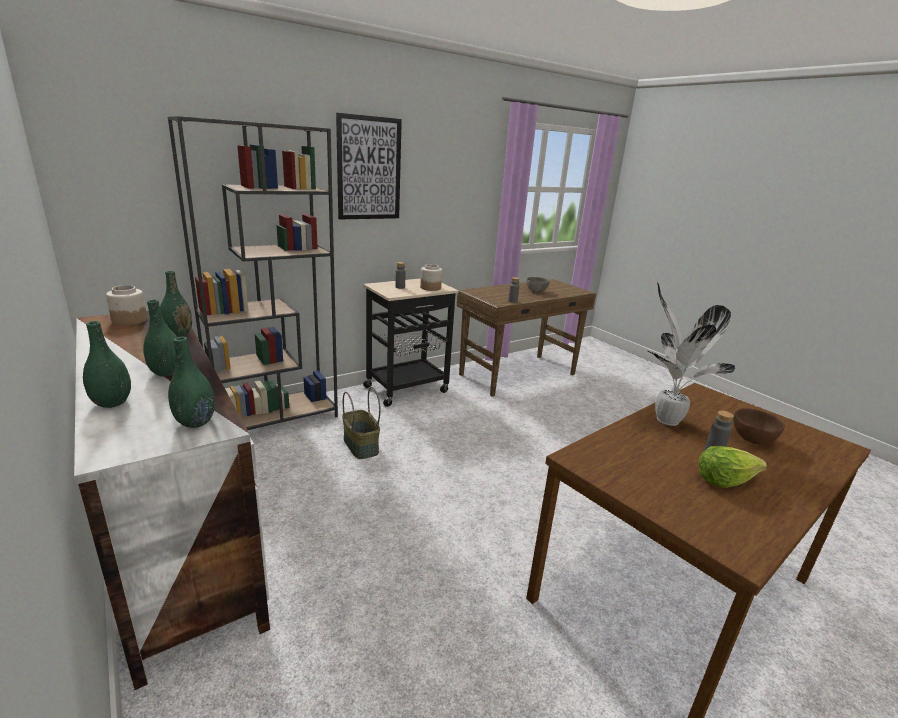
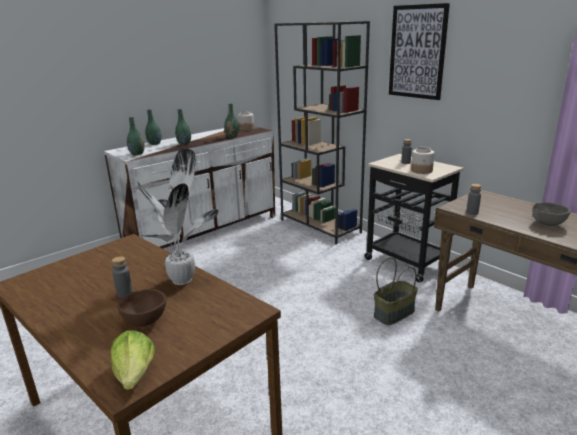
camera: 85 degrees right, 0 degrees up
basket [342,387,381,459] -> basket moved to [374,257,418,325]
lettuce [699,446,767,488] -> lettuce moved to [111,330,155,390]

